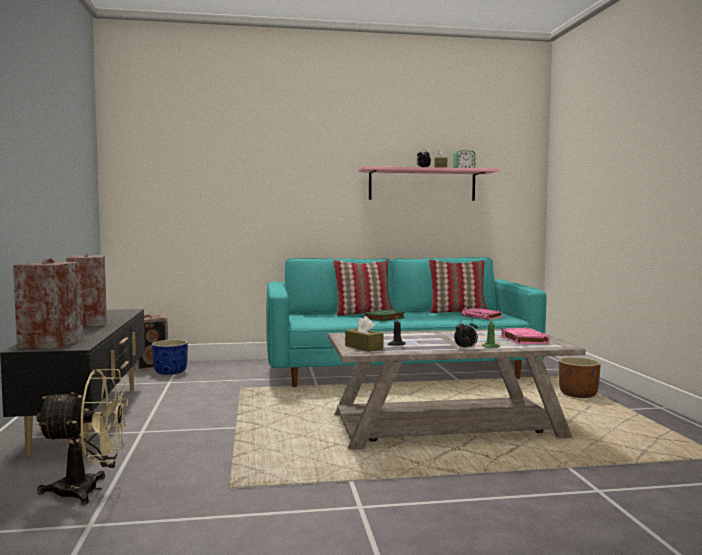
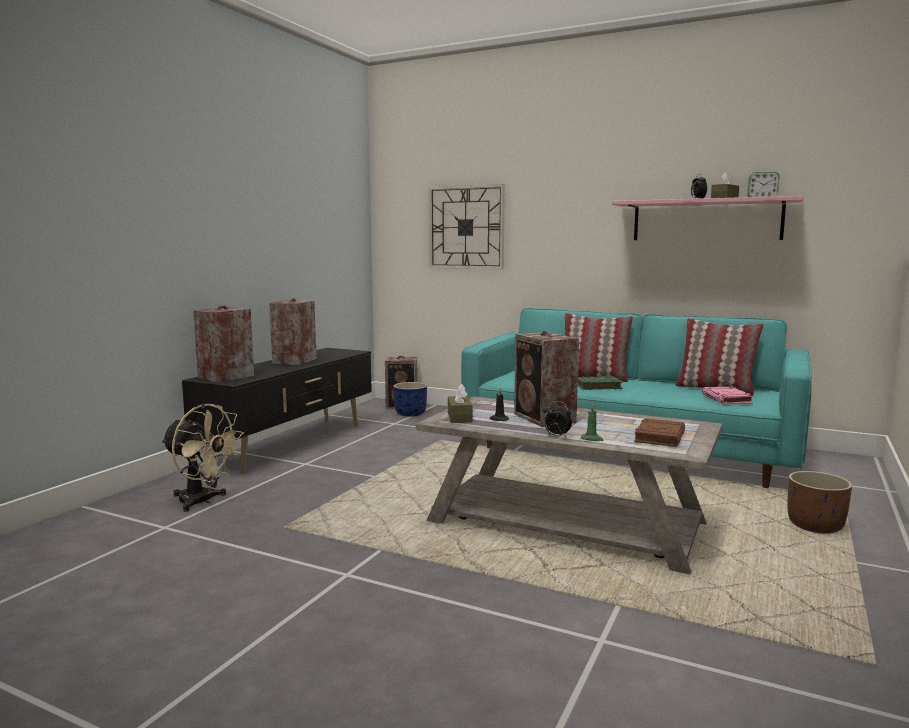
camera: 35 degrees right, 5 degrees up
pink book [500,328,550,345] -> brown book [634,418,685,447]
none -> wall clock [428,184,505,270]
none -> speaker [514,331,579,427]

